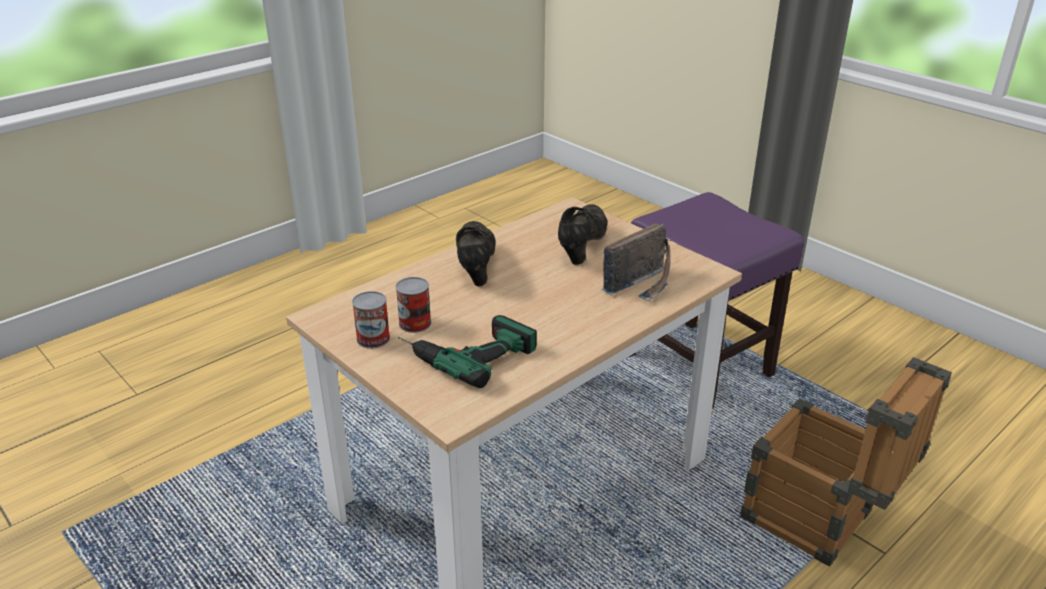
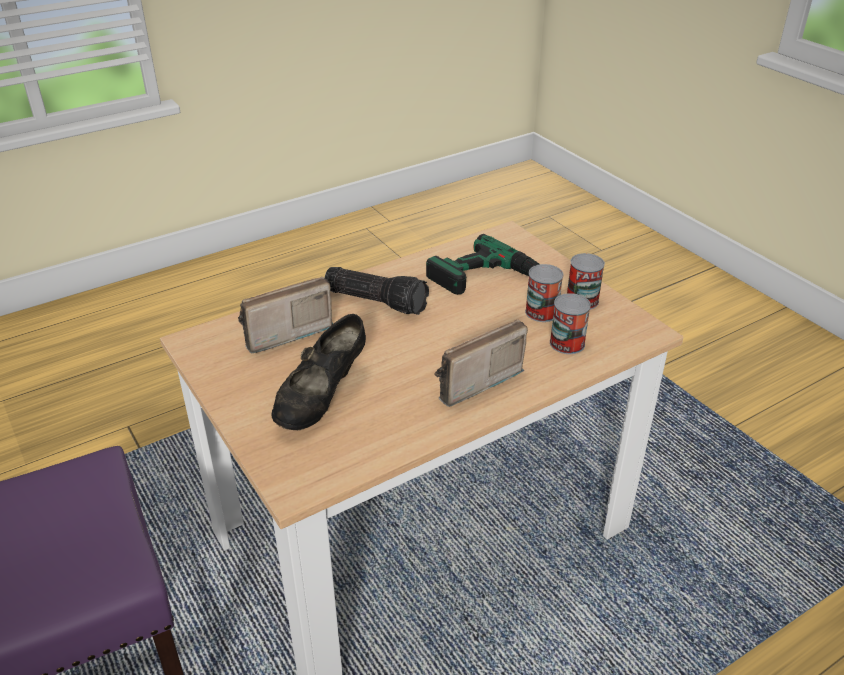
camera: 170 degrees left, 5 degrees up
black shoe [456,221,496,286] -> radio [434,320,528,407]
crate [740,357,952,567] -> none
none -> flashlight [324,267,429,315]
none -> can [550,293,591,354]

